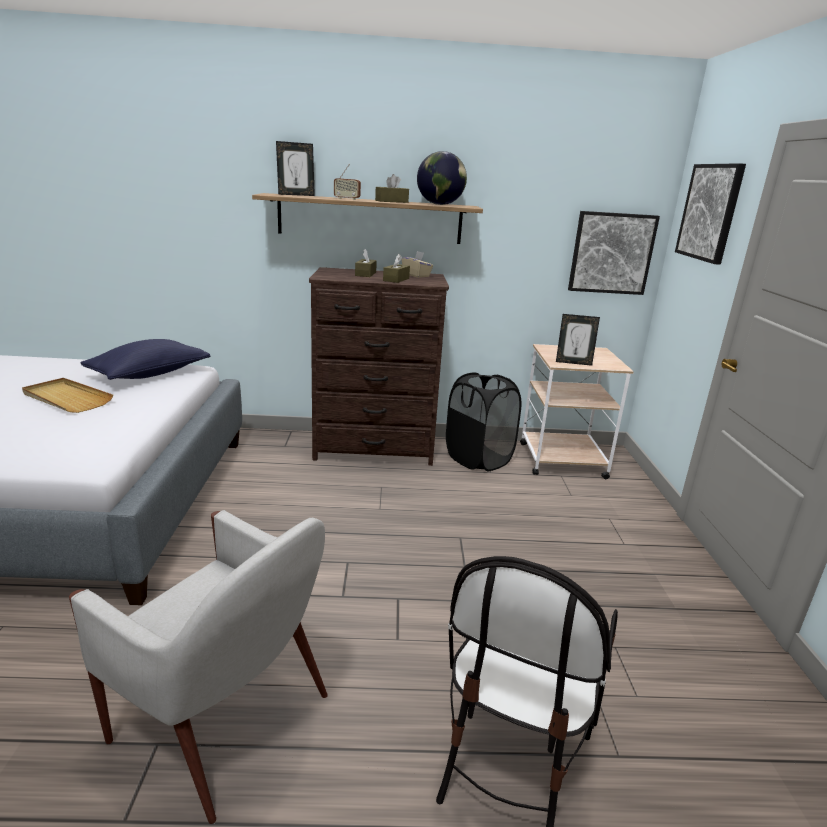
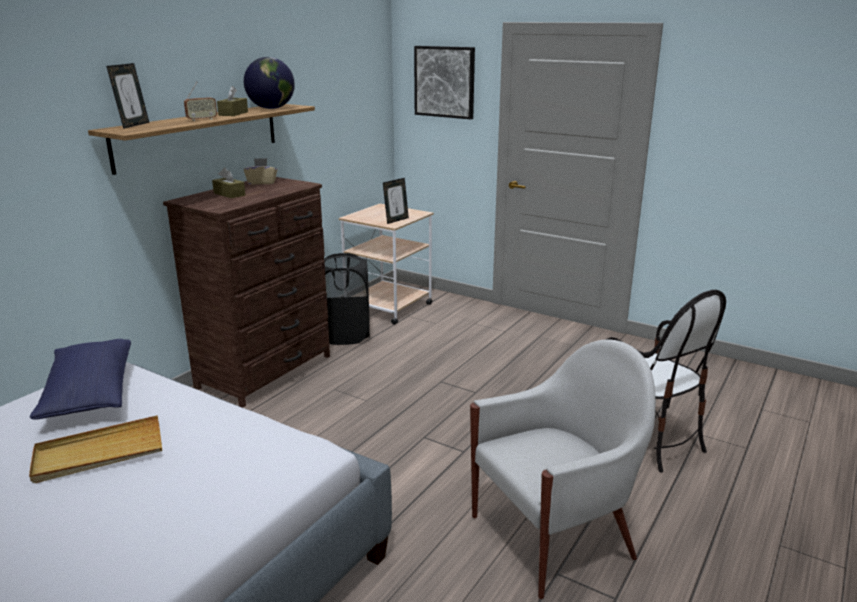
camera: 55 degrees left, 0 degrees up
brown tissue box [383,254,410,283] -> none
picture [568,211,660,295] -> none

